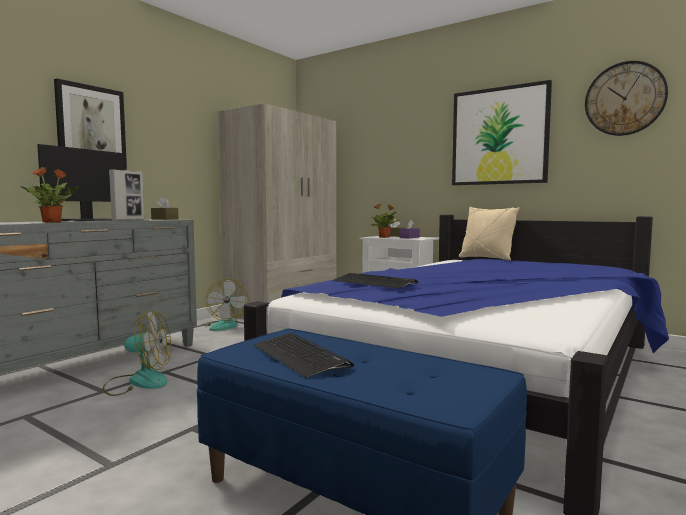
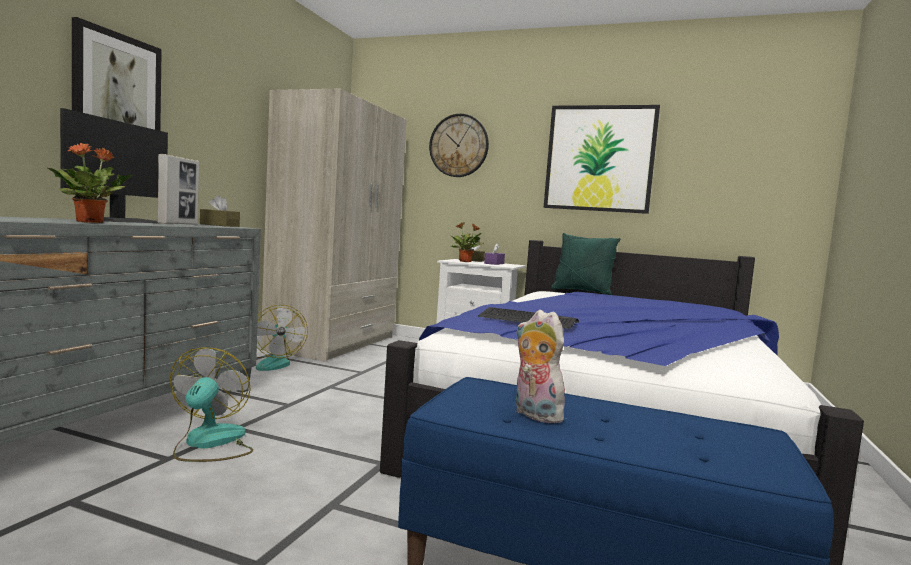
camera: 15 degrees left, 0 degrees up
fan [103,310,171,396] -> fan turned 75 degrees counterclockwise [170,347,253,462]
keyboard [254,333,354,378] -> plush toy [515,310,566,423]
beige pillow [459,207,520,260] -> green pillow [551,233,620,295]
wall clock [585,61,668,136] -> wall clock moved to [429,114,489,177]

